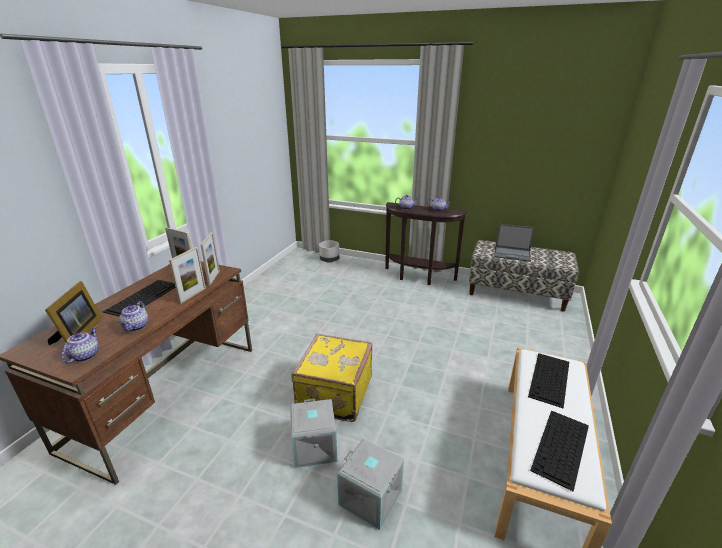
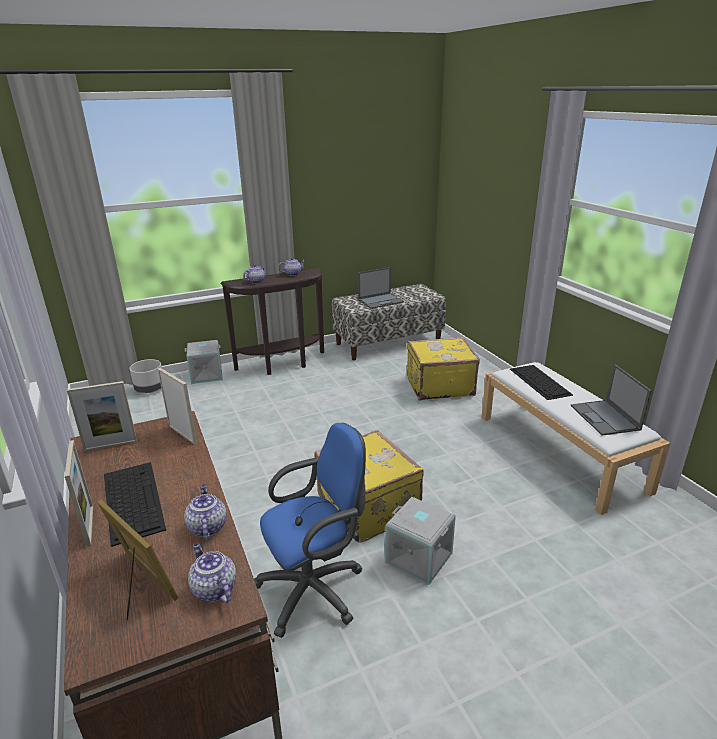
camera: 45 degrees left, 0 degrees up
teapot [119,301,148,331] -> teapot turned 150 degrees counterclockwise [184,485,227,540]
picture frame [169,247,206,304] -> picture frame moved to [65,440,93,547]
grey storage box [337,439,404,530] -> grey storage box moved to [185,340,223,384]
keyboard [530,410,589,492] -> laptop [571,364,652,436]
none -> blue office chair [254,423,366,638]
none -> yellow suitcase [407,337,480,401]

